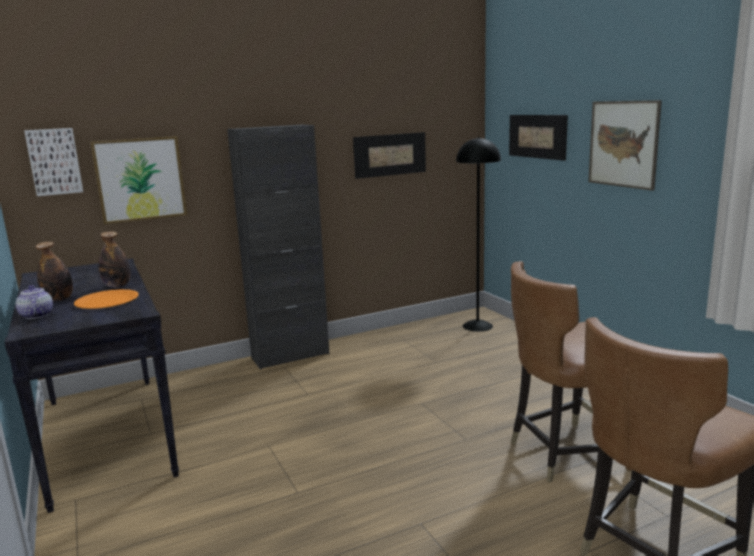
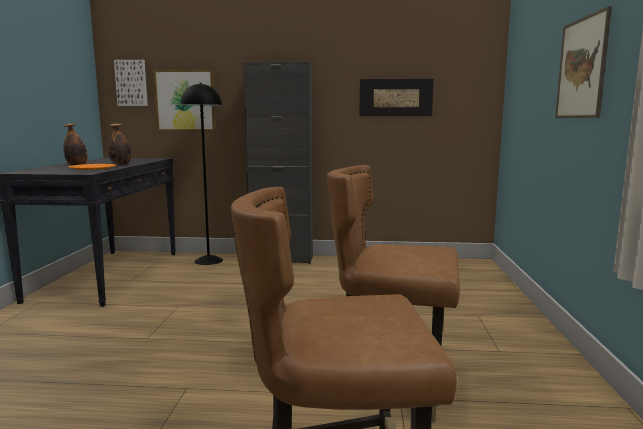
camera: 30 degrees right, 5 degrees down
teapot [16,285,53,319] -> none
black floor lamp [456,137,501,332] -> black floor lamp moved to [180,83,223,265]
picture [509,115,568,161] -> none

